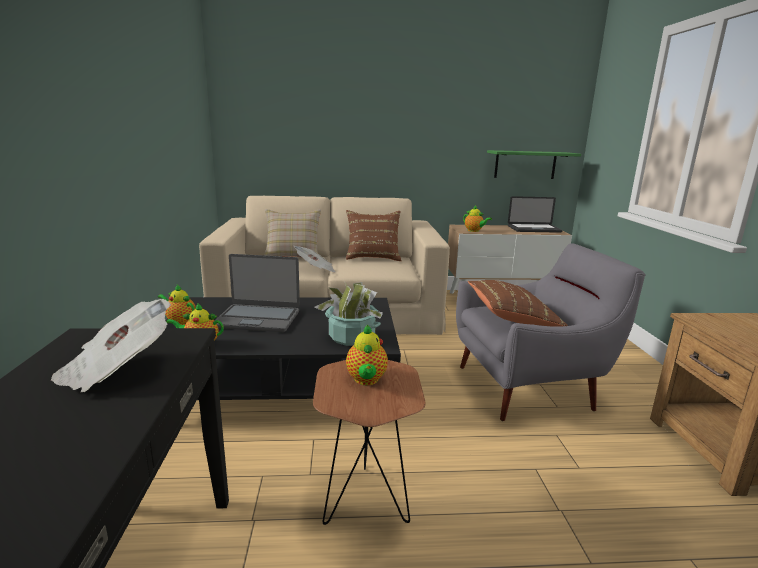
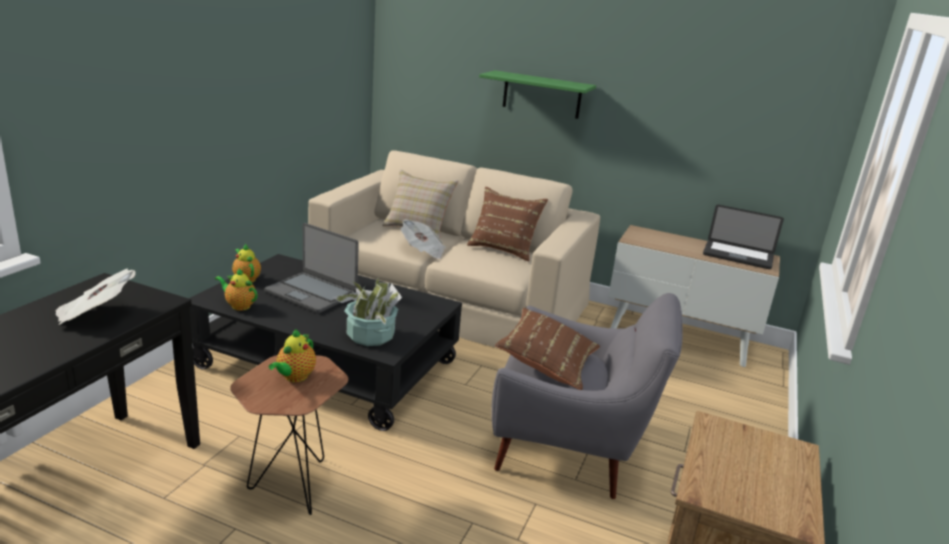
camera: 25 degrees right, 5 degrees up
teapot [463,205,492,232] -> none
green shelf [487,150,581,179] -> green shelf moved to [479,70,596,119]

